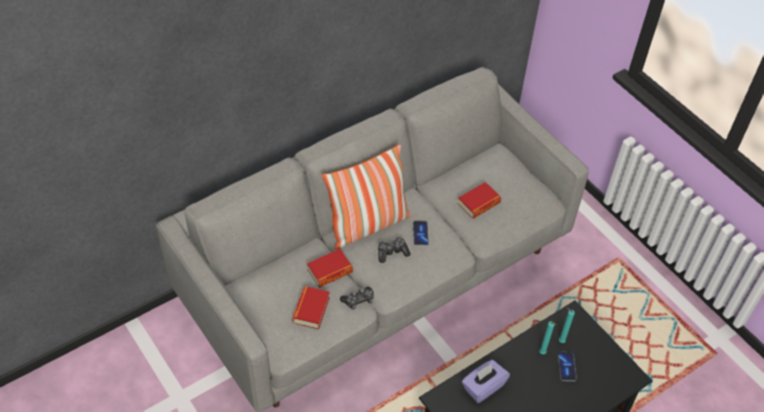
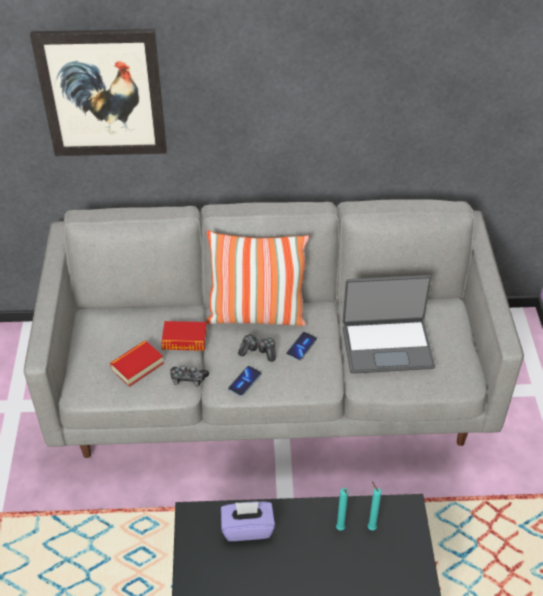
camera: 35 degrees right, 5 degrees down
book [457,182,501,219] -> laptop [343,275,436,374]
phone [558,352,577,381] -> phone moved to [228,366,261,397]
none -> picture [30,29,167,156]

